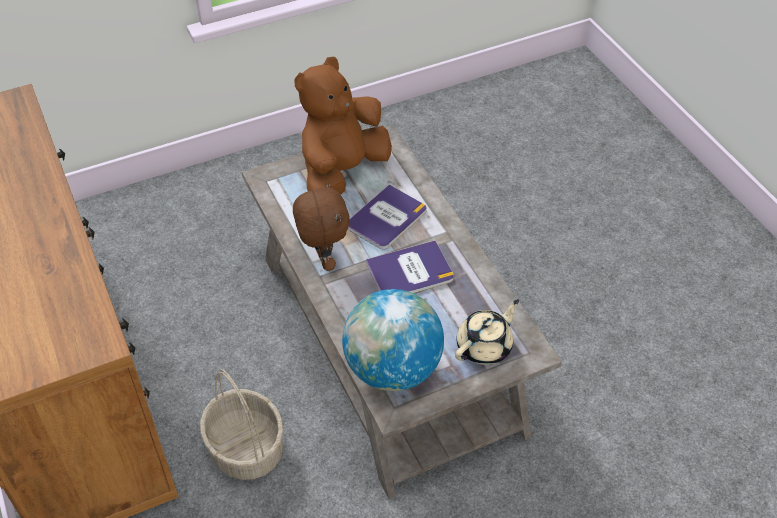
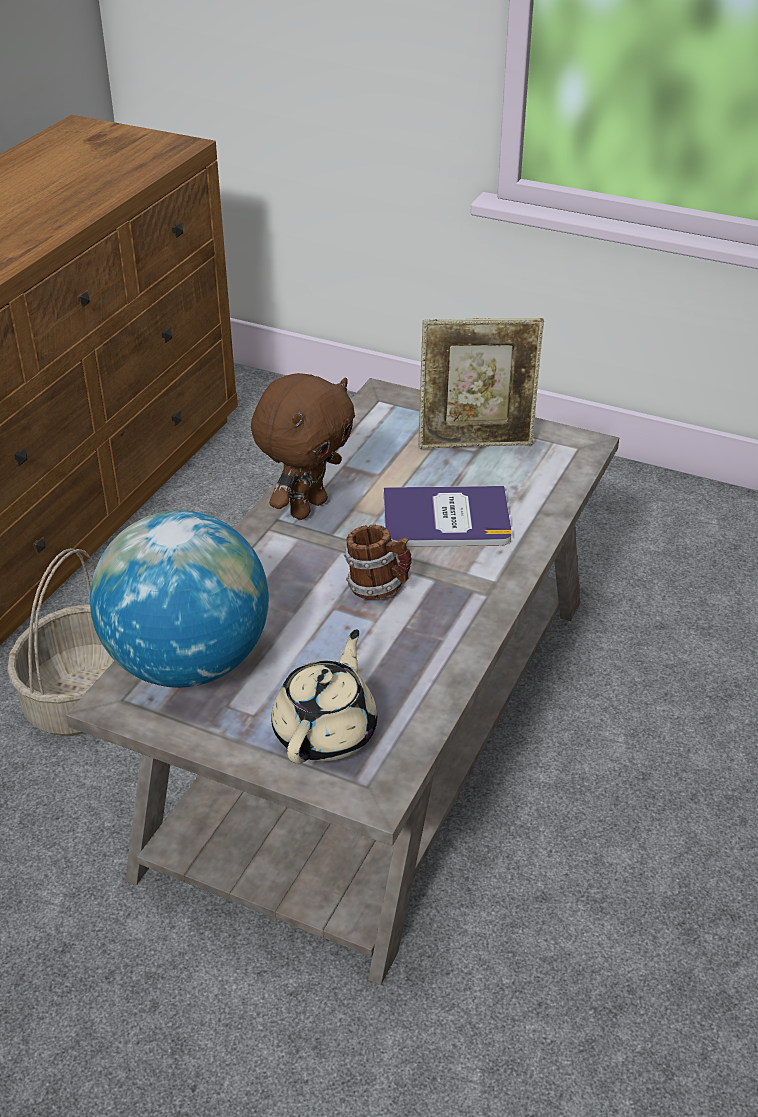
camera: 50 degrees right, 10 degrees down
brown plush toy [294,57,392,195] -> picture frame [418,318,544,449]
book [366,240,454,293] -> mug [344,525,412,599]
beige teapot [455,299,519,365] -> beige teapot turned 75 degrees counterclockwise [271,629,377,763]

